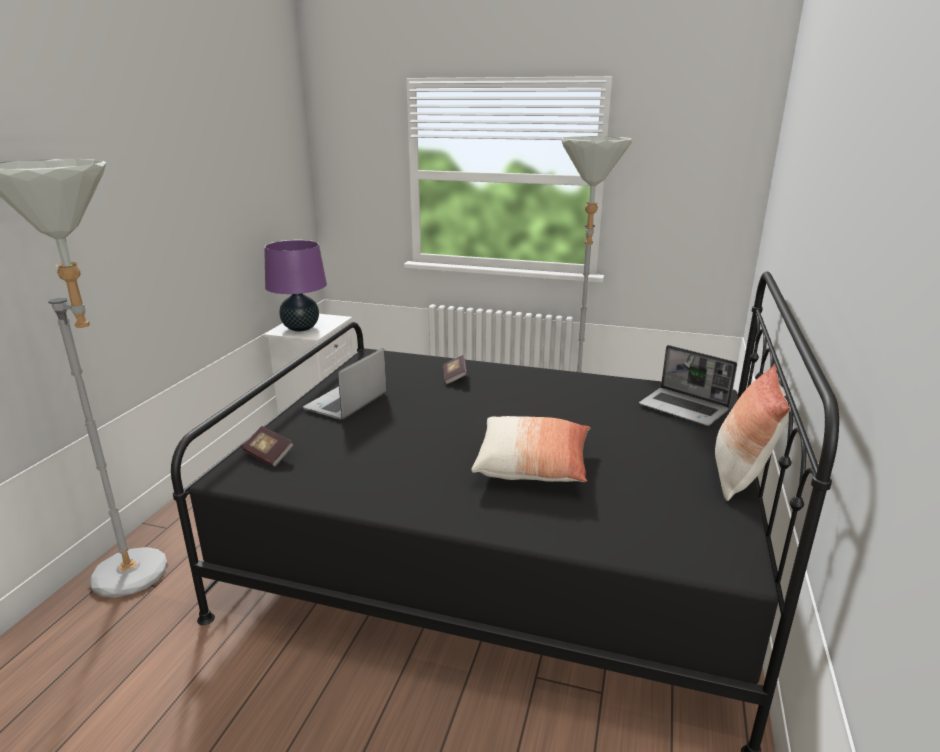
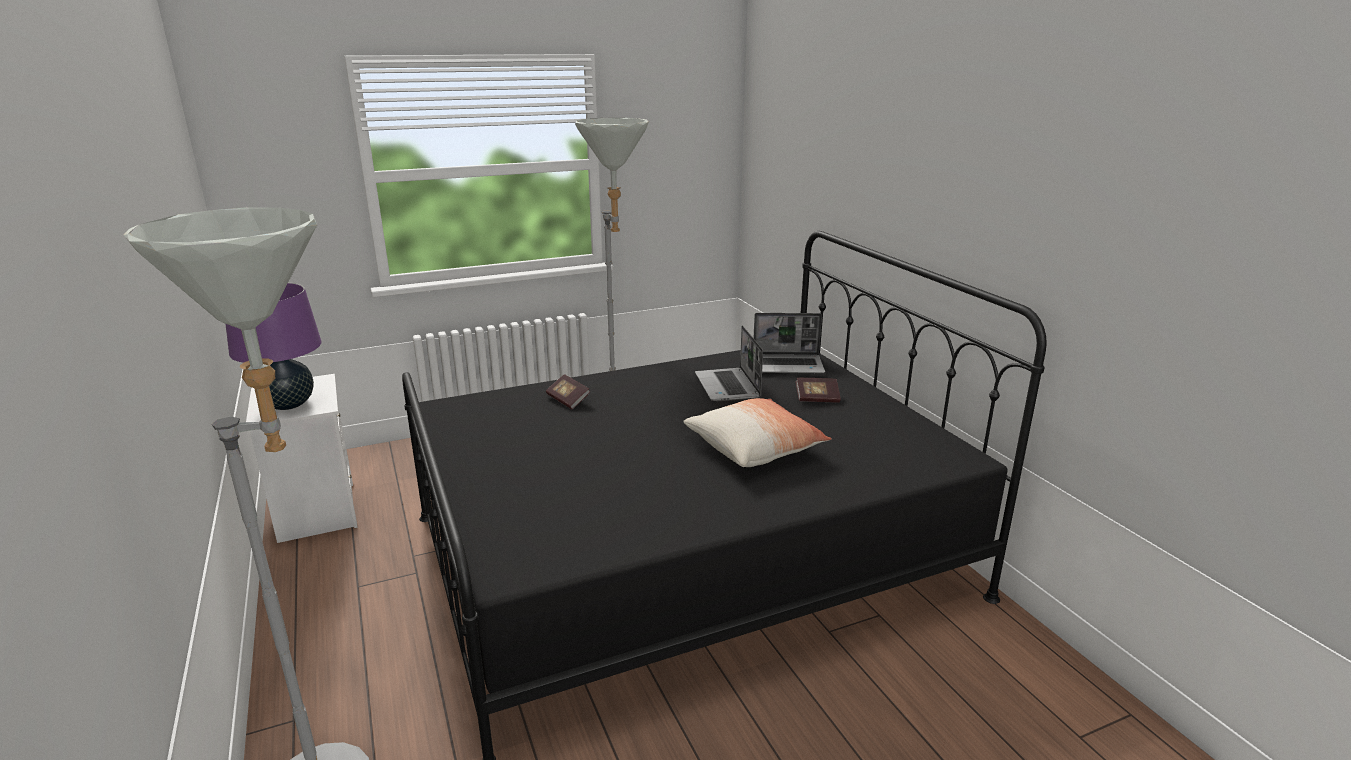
camera: 40 degrees left, 0 degrees up
book [242,426,294,467] -> book moved to [795,378,841,403]
laptop [303,348,387,420] -> laptop moved to [695,325,763,401]
pillow [715,362,791,501] -> none

